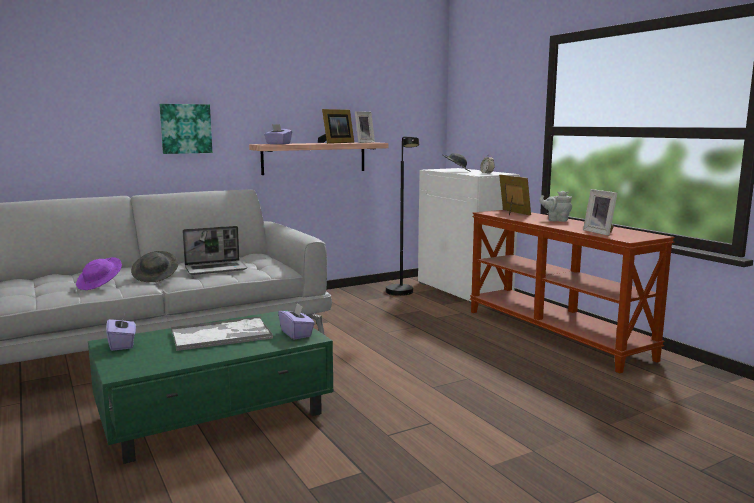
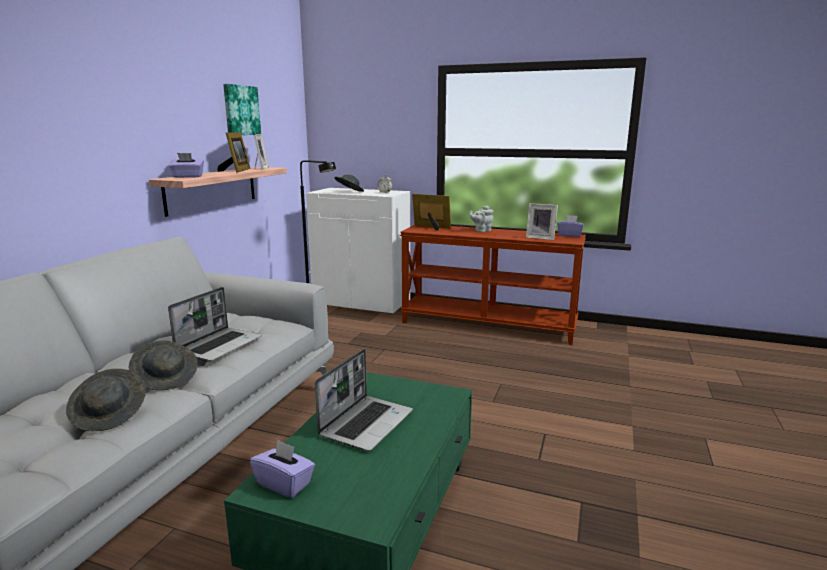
camera: 40 degrees left, 5 degrees up
purple hat [76,257,122,290] -> grey hat [66,369,146,431]
picture [159,104,212,154] -> picture moved to [223,84,261,135]
tray [171,316,273,351] -> laptop [315,349,413,451]
purple tissue box [278,303,315,340] -> purple tissue box moved to [557,215,584,237]

